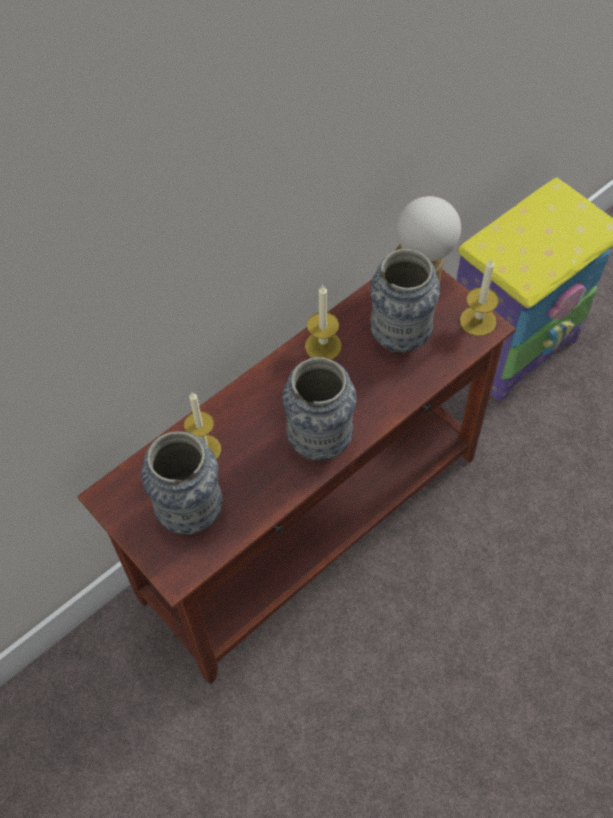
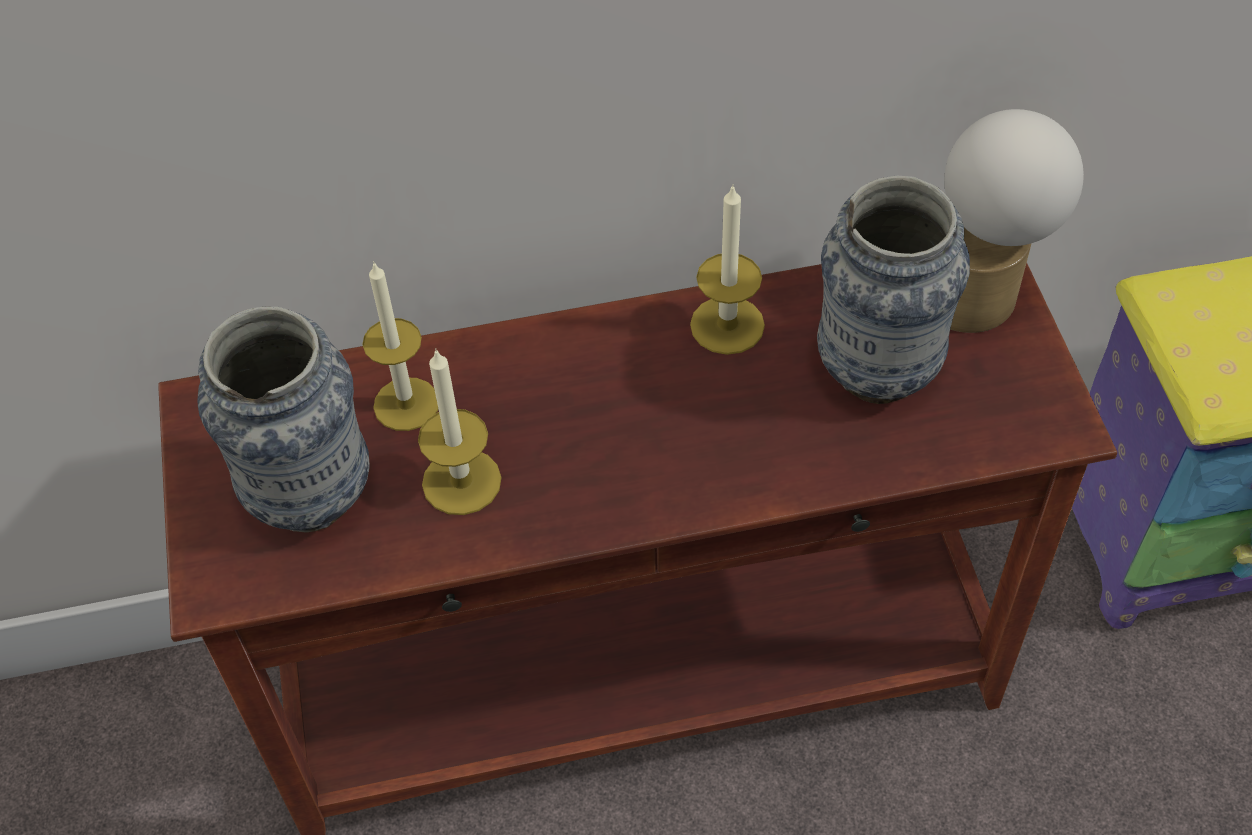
camera: 30 degrees right, 5 degrees down
vase [282,357,357,461] -> none
candle [460,258,499,336] -> candle moved to [418,348,501,515]

